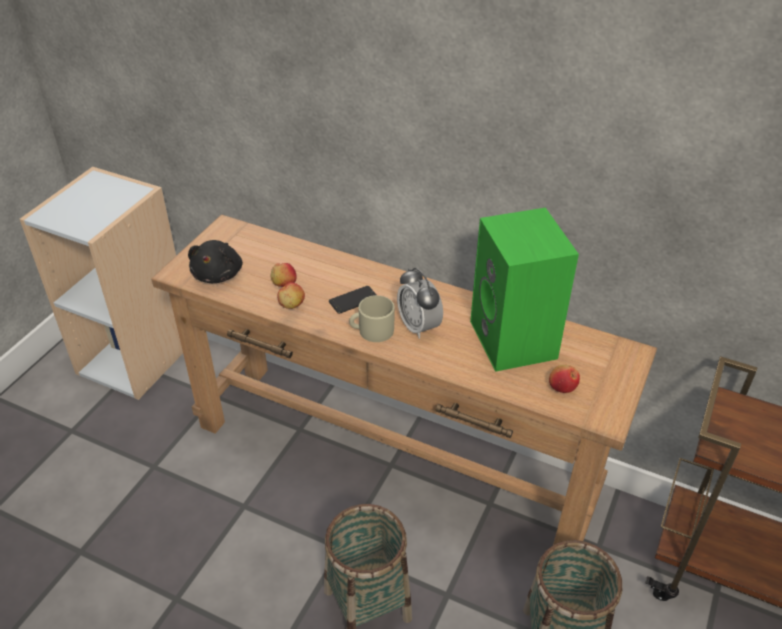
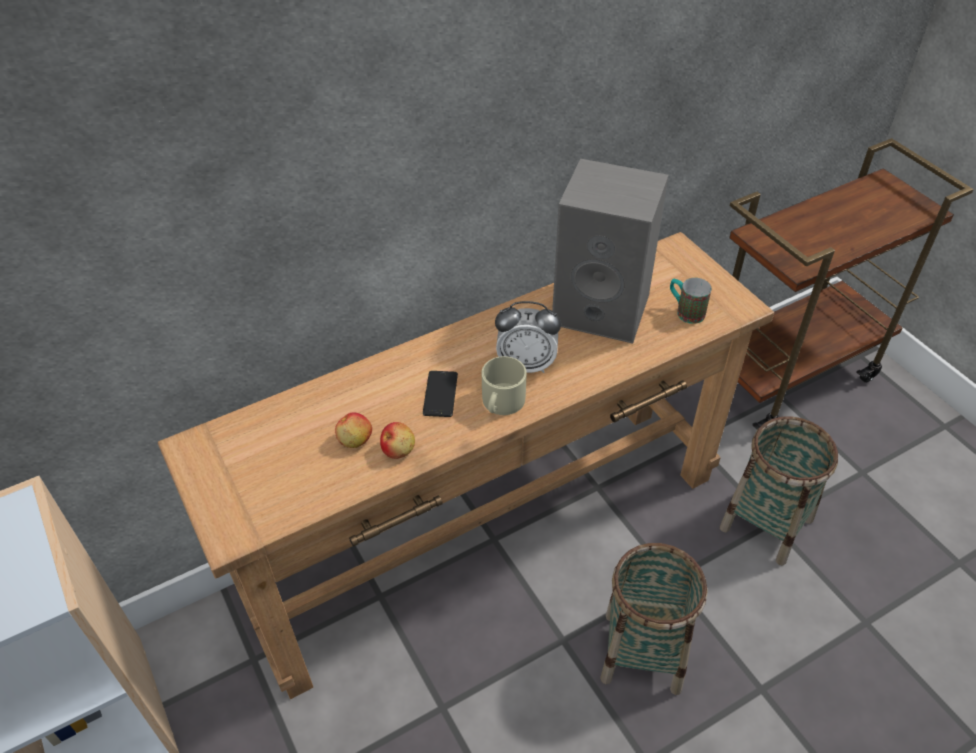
camera: 55 degrees left, 5 degrees up
black plush toy [188,240,243,283] -> none
green speaker [470,208,579,372] -> grey speaker [552,159,669,343]
apple [549,365,580,393] -> mug [670,278,712,324]

